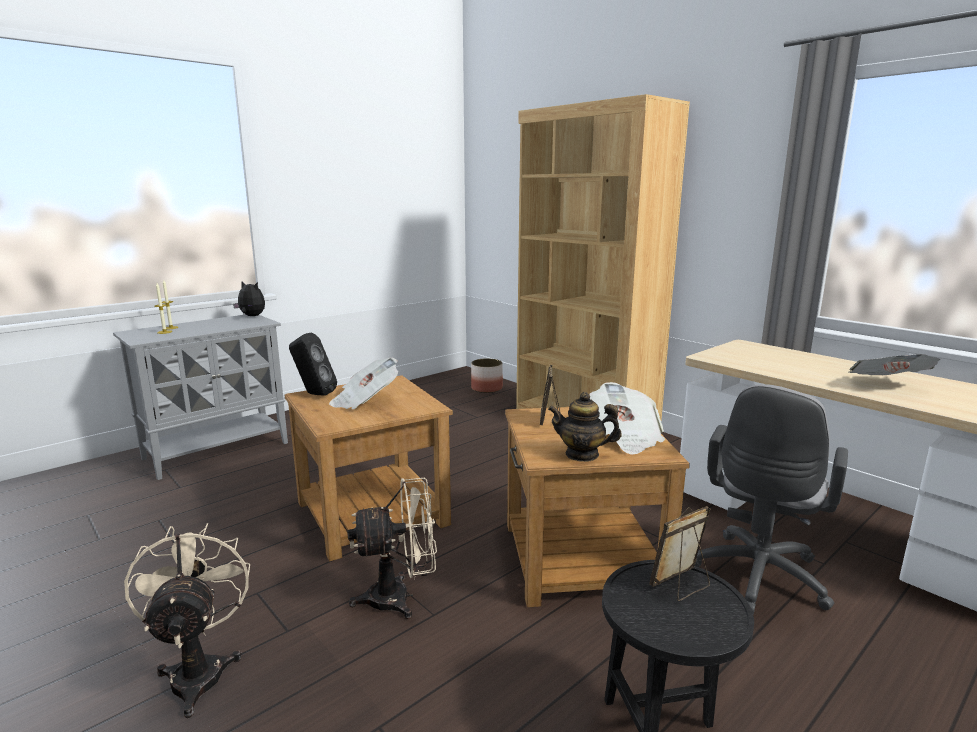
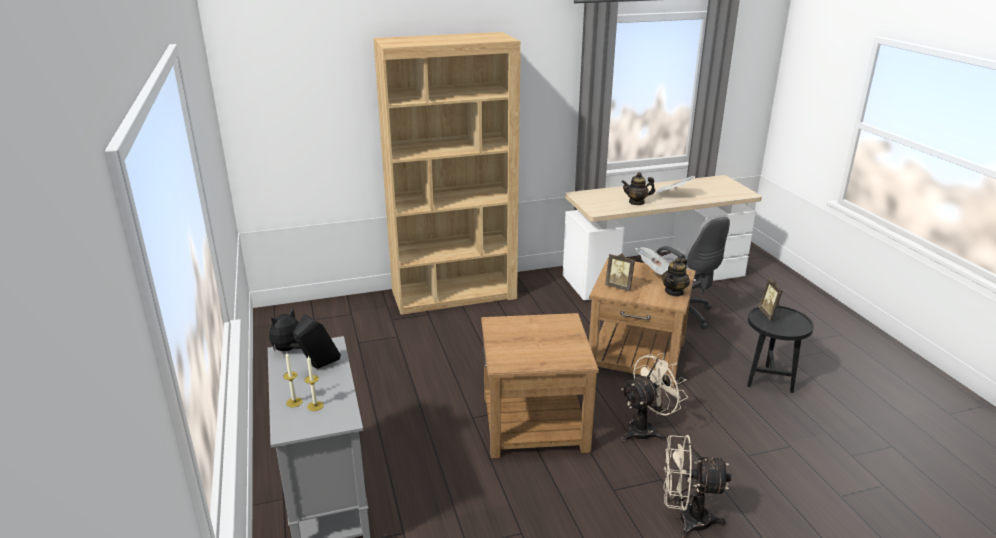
camera: 65 degrees left, 10 degrees up
black speaker [289,333,337,396] -> black speaker moved to [293,314,341,369]
newspaper [329,358,398,409] -> none
beige fan [347,478,437,619] -> beige fan turned 45 degrees clockwise [621,353,688,442]
planter [471,358,503,393] -> none
none -> teapot [622,172,655,205]

